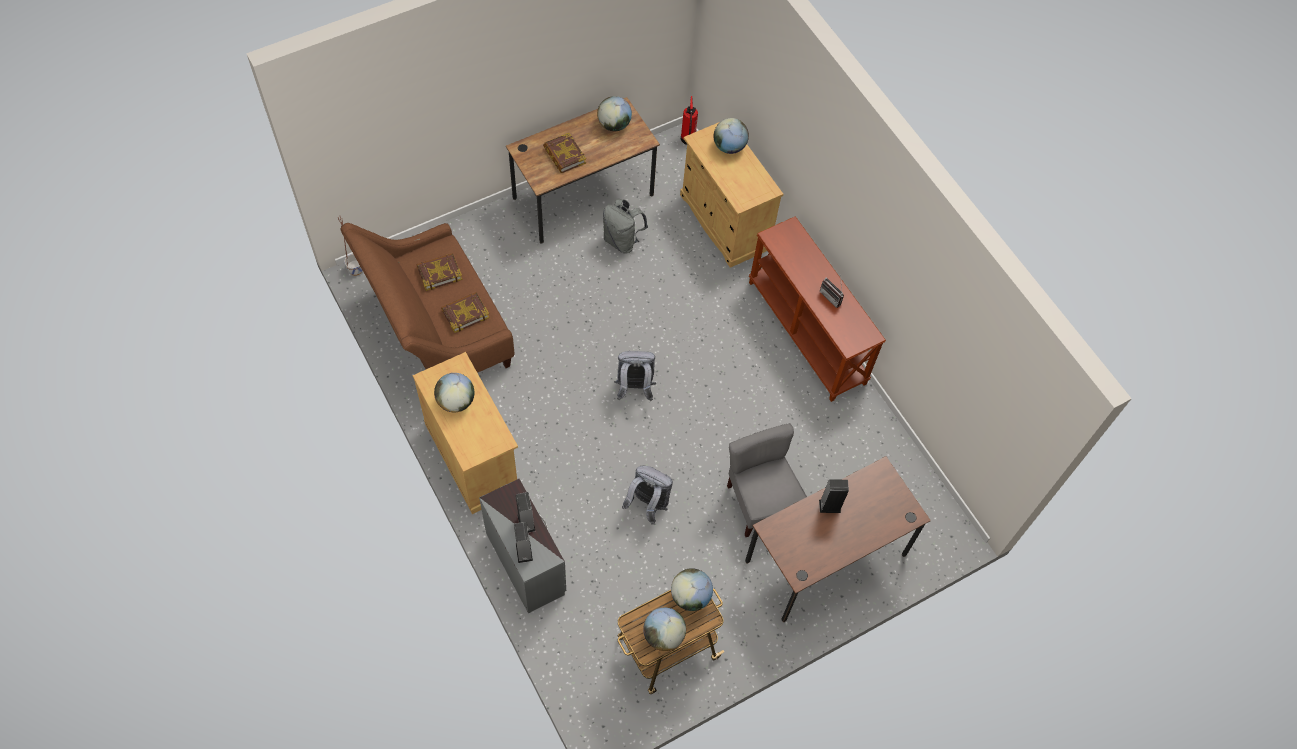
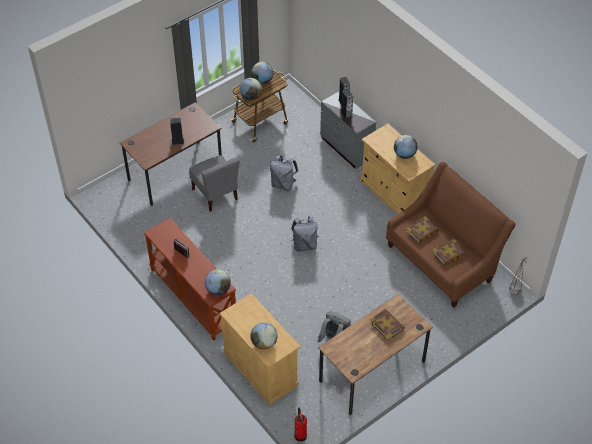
camera: 175 degrees right, 10 degrees down
globe [597,96,632,131] -> globe moved to [205,269,231,295]

